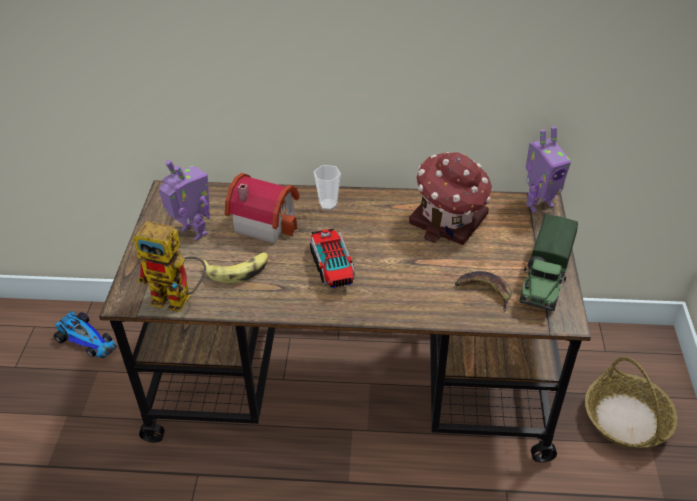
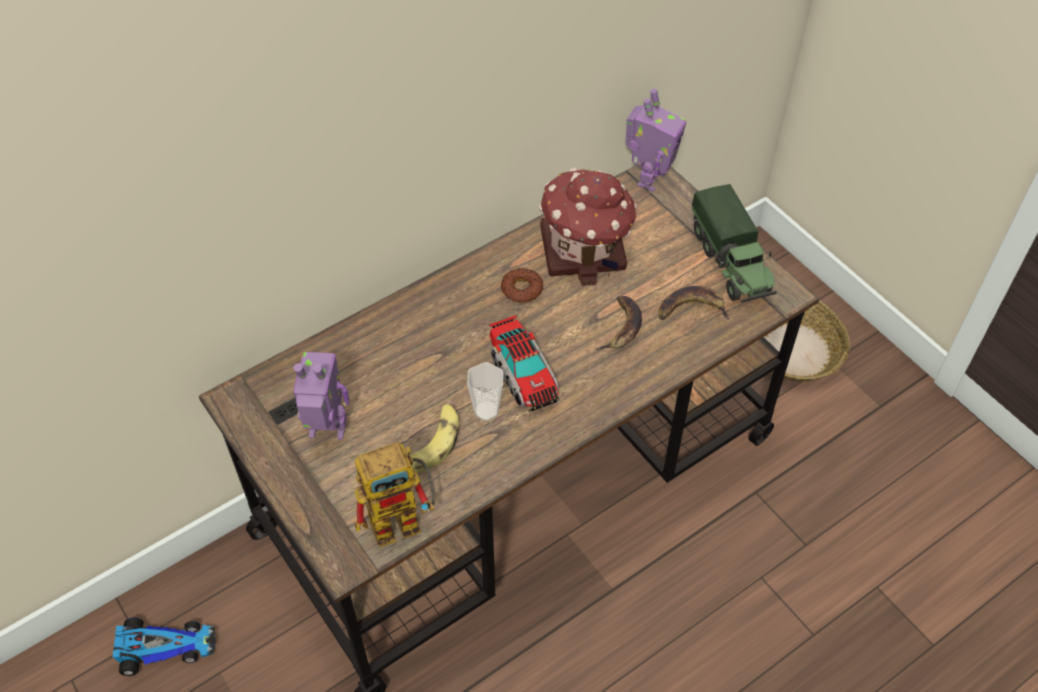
camera: 40 degrees left, 10 degrees up
toy house [225,173,300,244] -> none
toy truck [310,229,355,288] -> toy truck turned 150 degrees counterclockwise [489,316,559,412]
cup [314,165,341,210] -> cup moved to [467,362,503,421]
none -> donut [501,268,543,303]
none -> banana [595,296,642,351]

